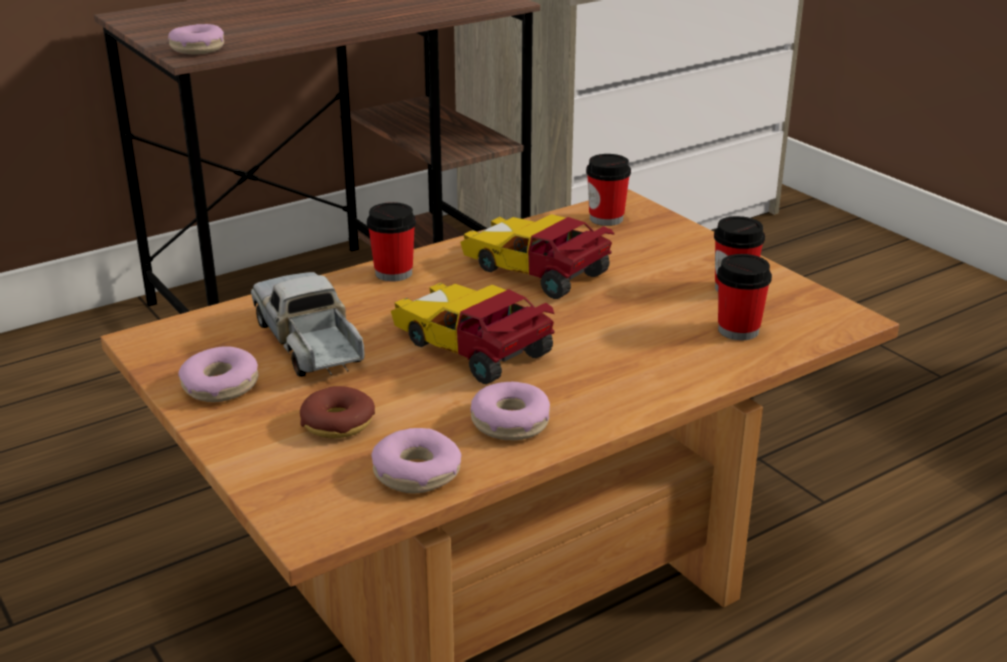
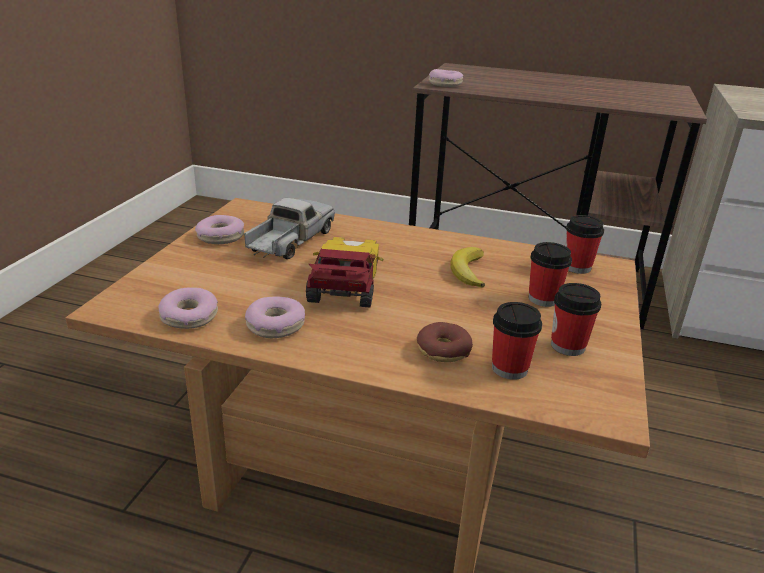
camera: 50 degrees right, 0 degrees up
donut [300,386,375,438] -> donut moved to [417,322,473,362]
cup [367,202,416,282] -> cup moved to [529,242,572,307]
toy car [460,214,615,299] -> banana [450,247,485,288]

